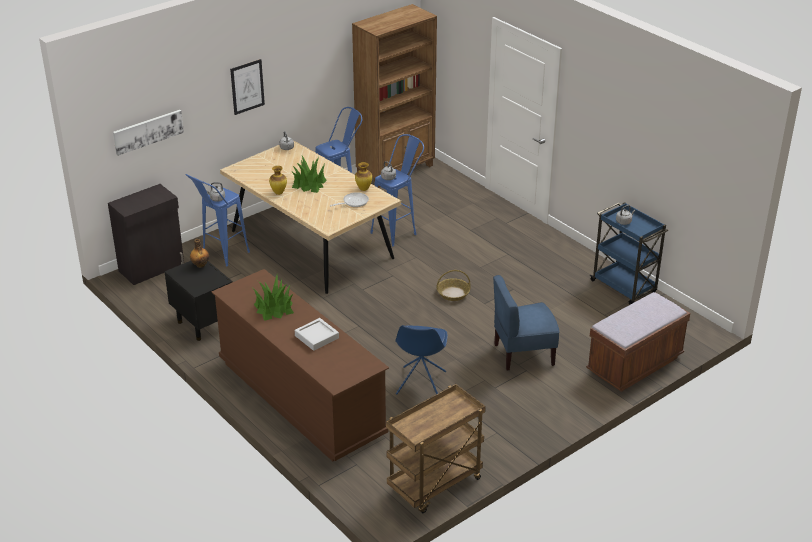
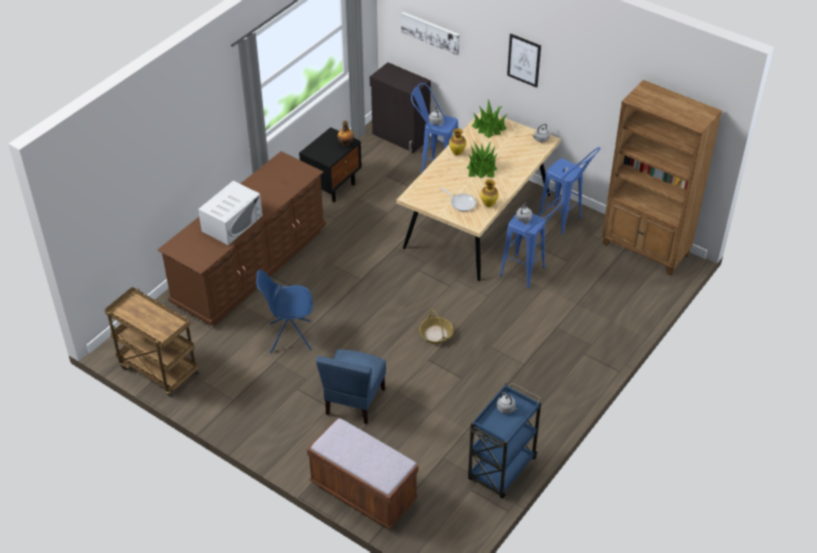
camera: 75 degrees right, 10 degrees up
potted plant [253,275,294,321] -> potted plant moved to [472,99,507,138]
grey tray [295,318,339,351] -> white microwave [198,181,263,245]
blue chair [493,275,560,371] -> blue chair turned 135 degrees counterclockwise [316,349,386,424]

